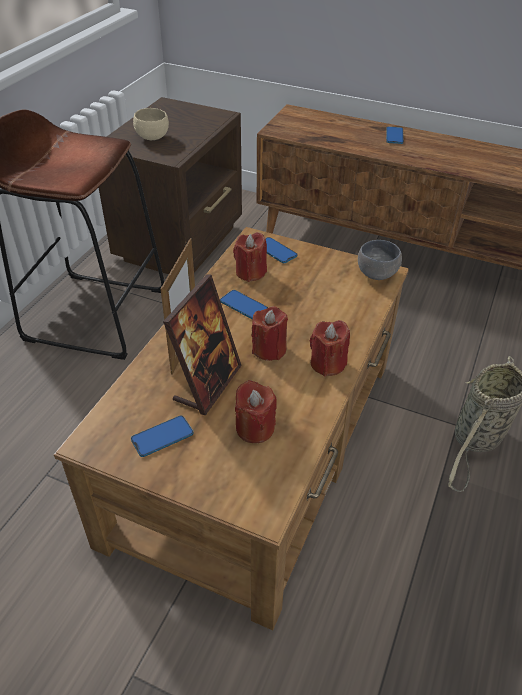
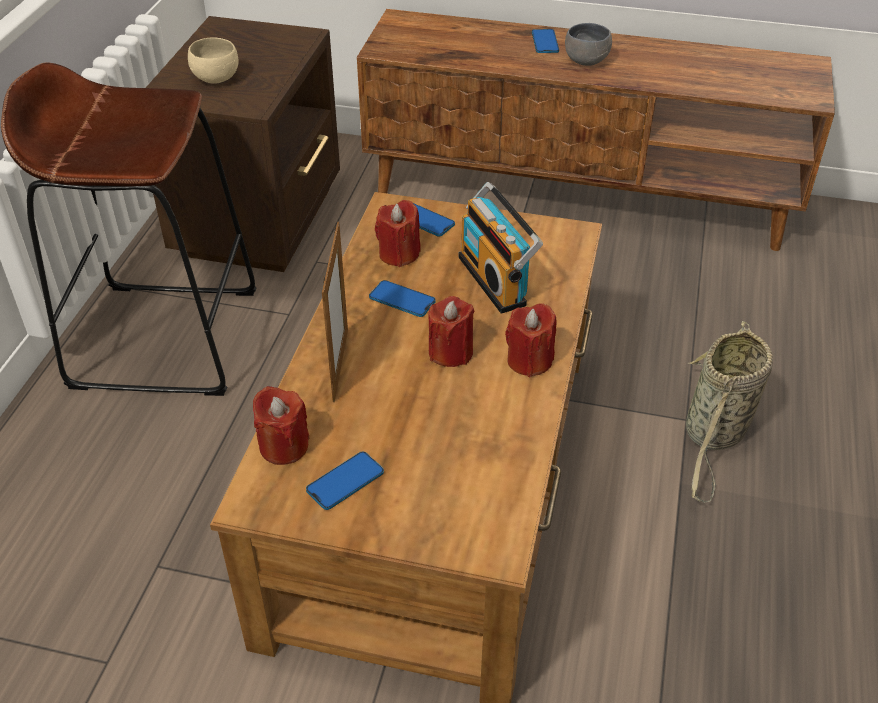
camera: 10 degrees left, 0 degrees up
picture frame [163,274,242,415] -> none
red candle [235,380,277,443] -> red candle moved to [253,386,310,465]
grey bowl [358,240,402,280] -> grey bowl moved to [565,23,612,66]
none -> radio [459,182,543,314]

